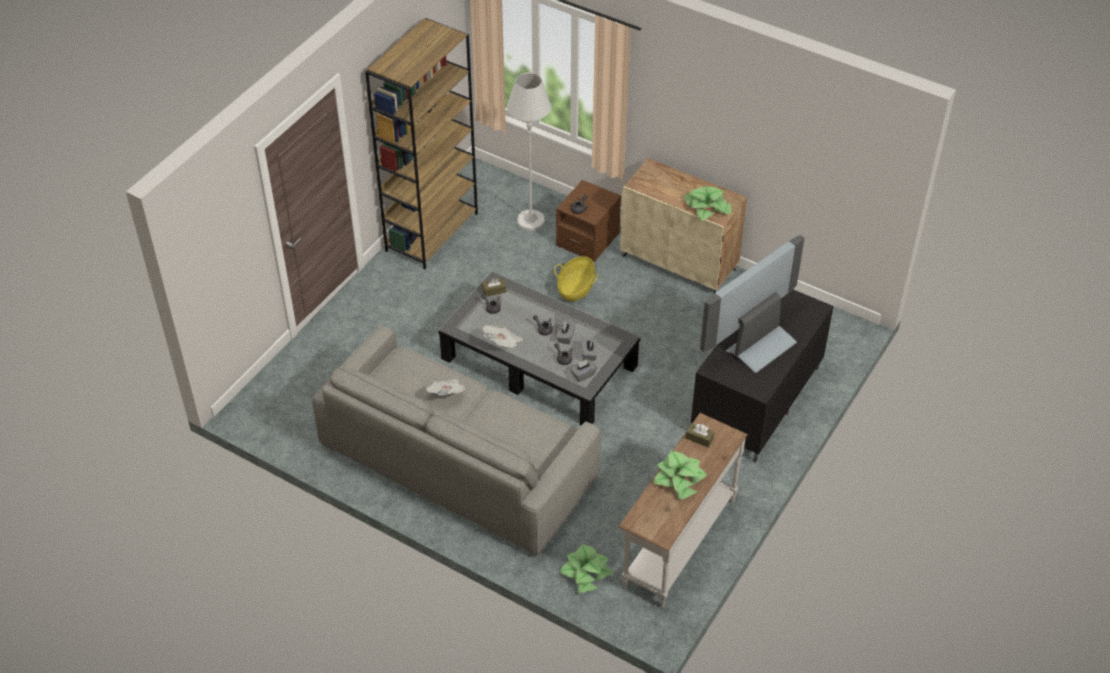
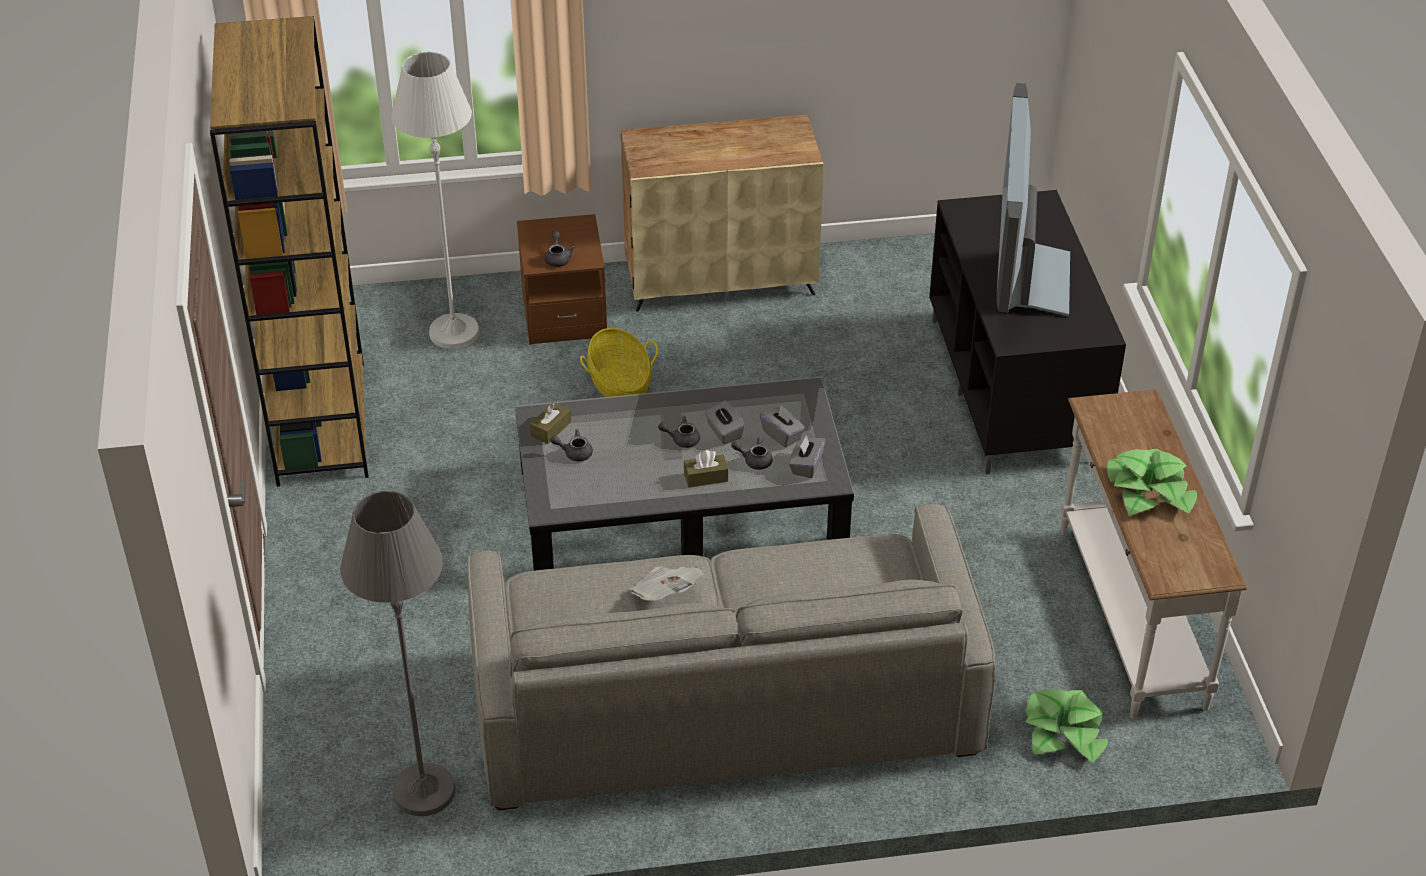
camera: 40 degrees left, 5 degrees down
newspaper [482,325,523,348] -> none
potted plant [685,186,732,221] -> none
brown tissue box [686,423,715,448] -> brown tissue box moved to [684,450,728,487]
none -> grey floor lamp [340,491,455,816]

